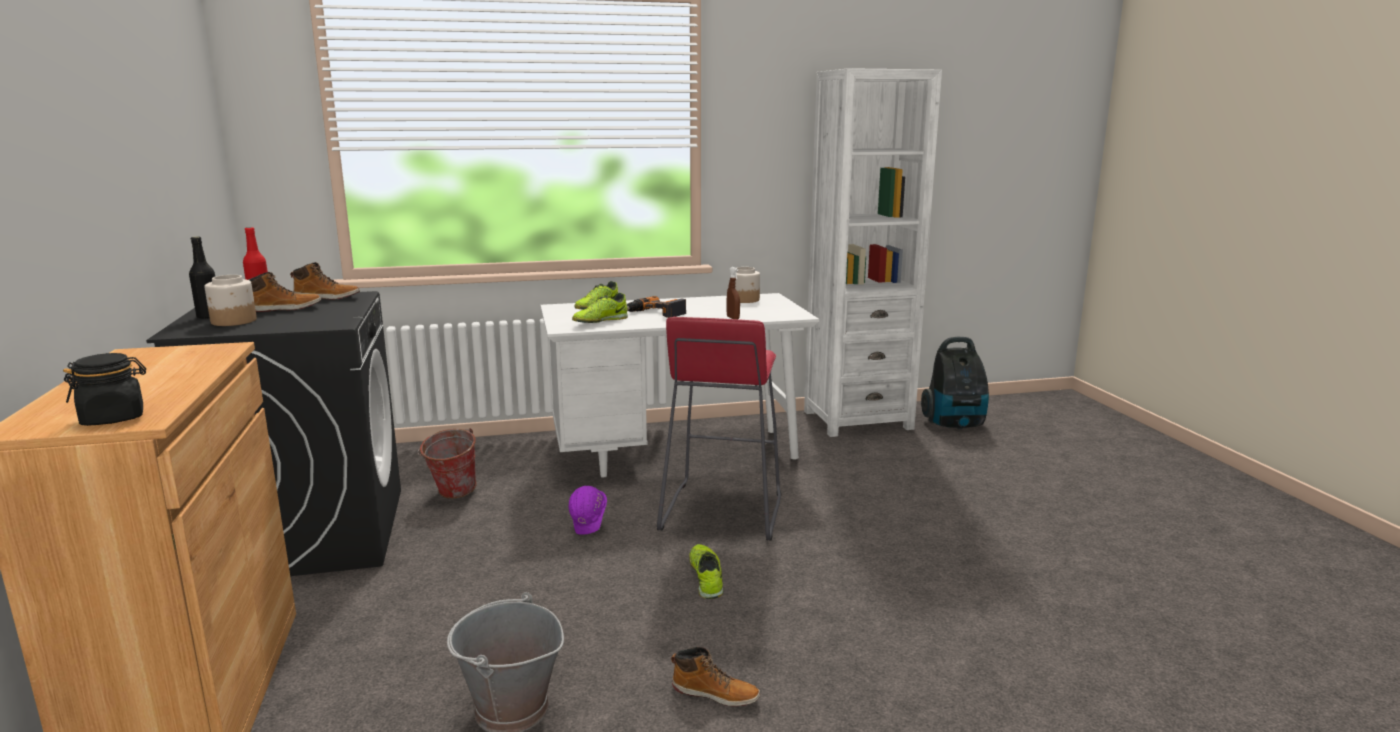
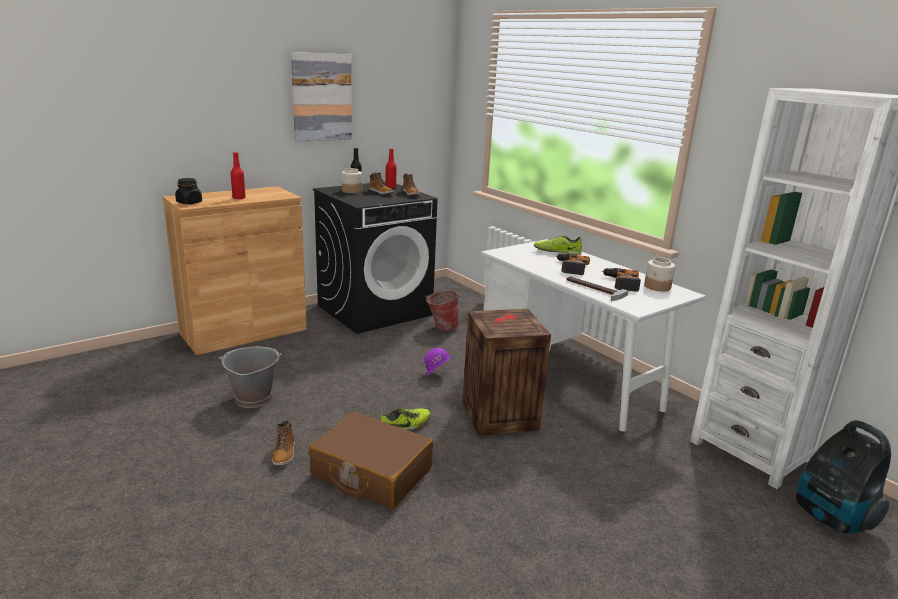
camera: 65 degrees right, 5 degrees up
shoe [572,293,628,323] -> none
red stool [657,317,781,541] -> crate [462,309,551,436]
brown spray bottle [726,267,740,319] -> hammer [566,276,628,301]
none -> red bottle [231,152,246,199]
none -> picture [291,52,352,142]
none -> brown suitcase [309,412,433,509]
none -> power drill [602,268,641,292]

